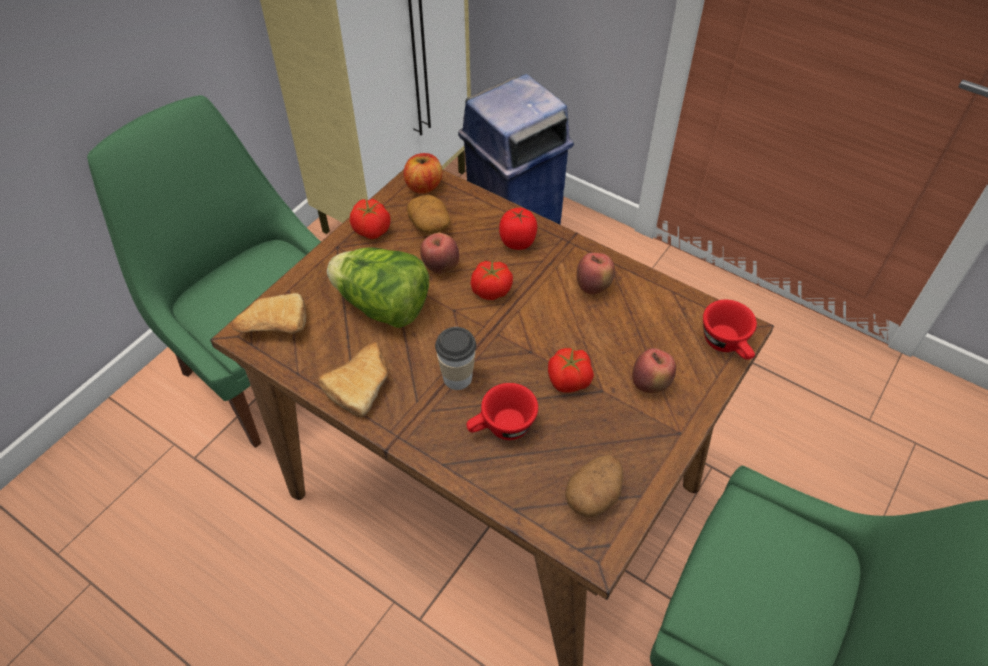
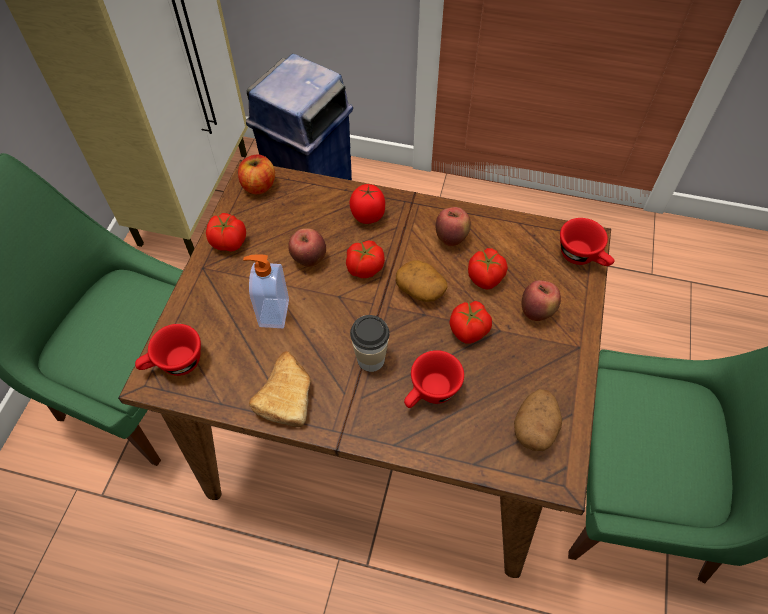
camera: 20 degrees left, 5 degrees up
bread [232,293,306,334] -> red cup [135,324,201,376]
lettuce [327,248,429,328] -> soap dispenser [243,254,289,328]
potato [407,195,450,234] -> potato moved to [396,260,448,302]
none -> tomato [468,248,508,290]

